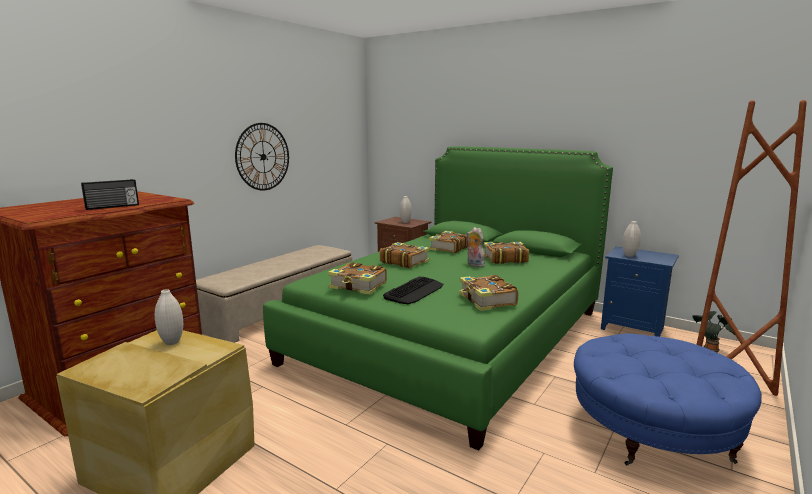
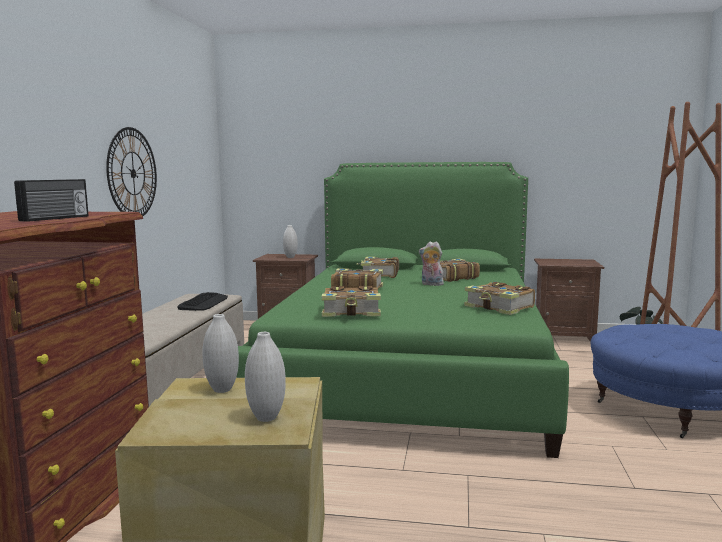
camera: 25 degrees left, 5 degrees down
keyboard [383,277,443,304] -> keyboard moved to [177,292,228,311]
blue nightstand [601,246,679,337] -> brown nightstand [534,259,604,342]
white vase [623,221,641,257] -> white vase moved to [245,332,286,422]

